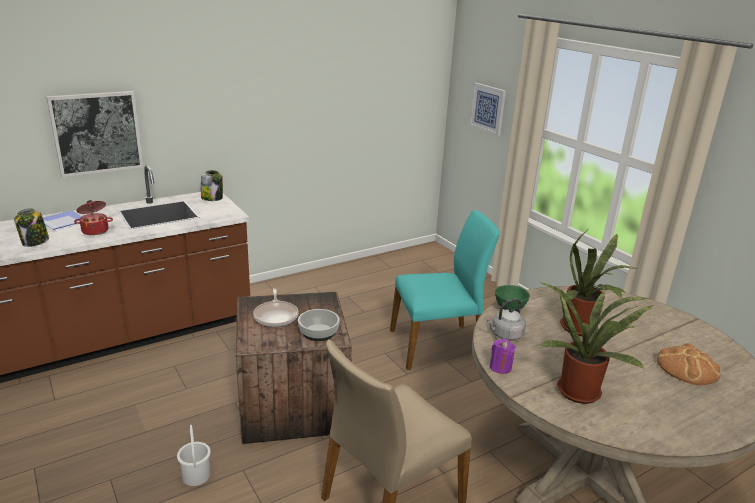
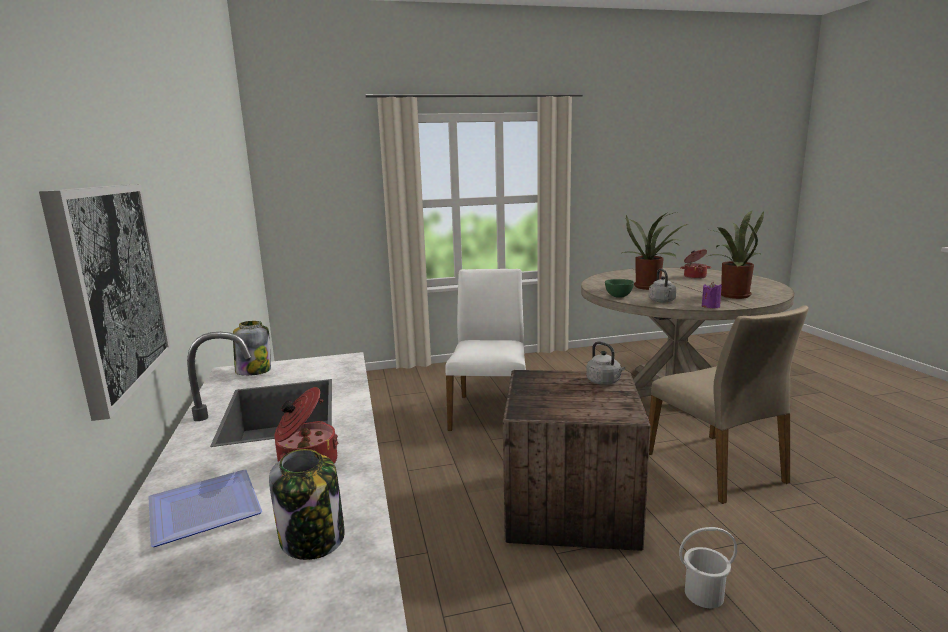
camera: 70 degrees left, 10 degrees down
frying pan [253,289,299,327] -> none
bowl [298,309,340,341] -> grey kettle [586,341,625,385]
turquoise chair [390,210,500,370] -> white chair [445,269,526,431]
picture [469,83,506,136] -> none
bread [657,343,720,385] -> cooking pot [680,249,711,279]

